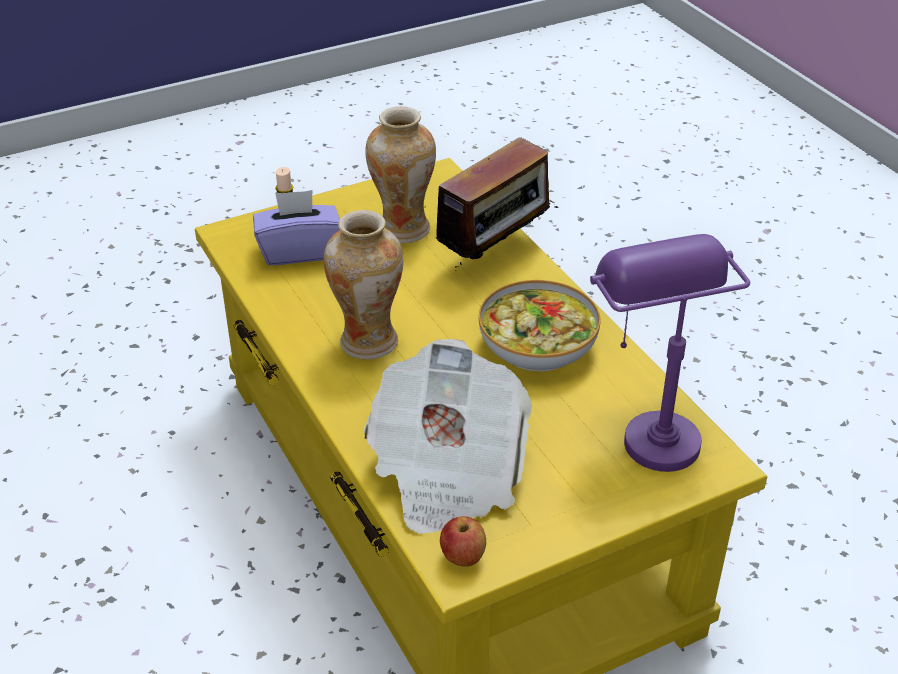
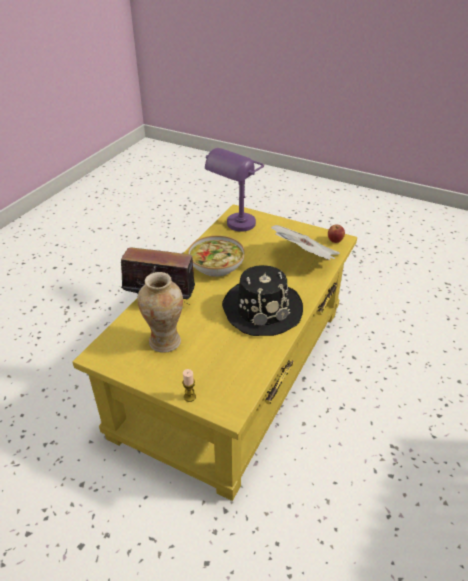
camera: 125 degrees left, 0 degrees up
purple tissue box [253,190,340,265] -> none
vase [323,210,403,359] -> black hat [222,265,303,336]

